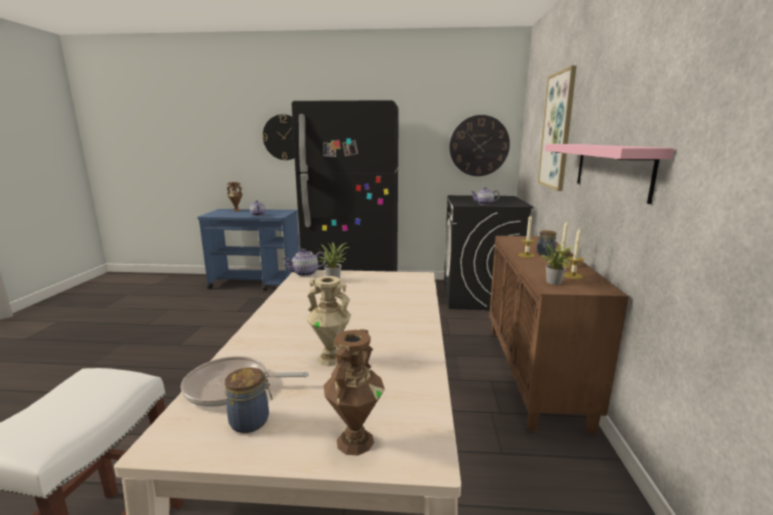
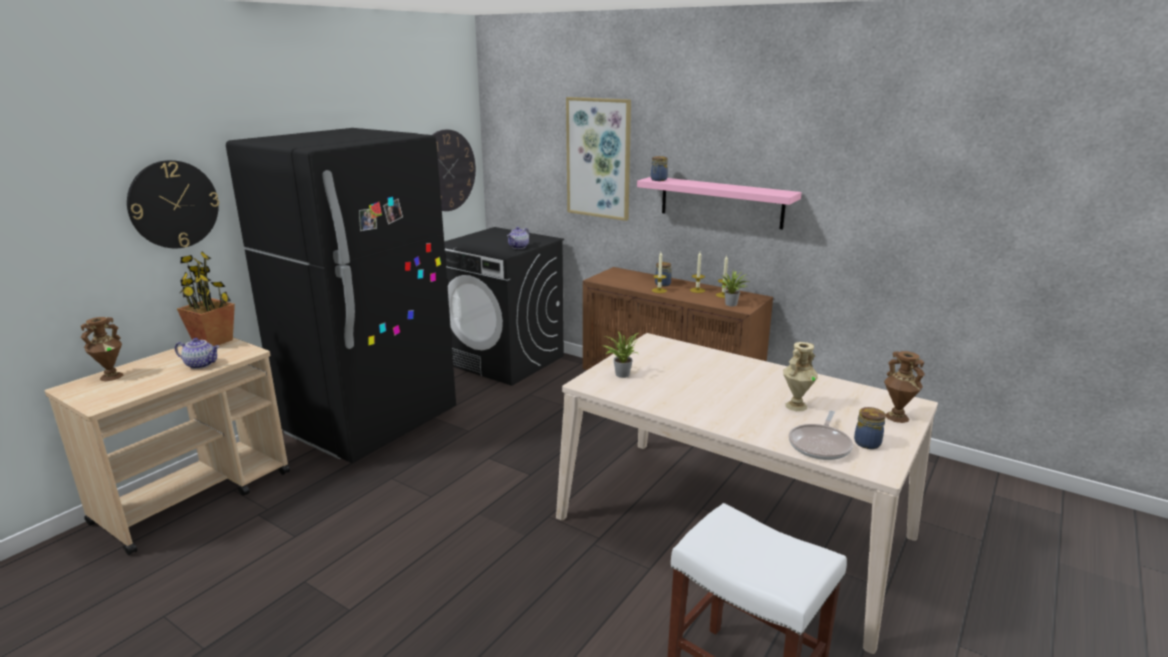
camera: 60 degrees left, 5 degrees up
blue cart [197,209,300,290] -> beige cart [44,337,290,555]
teapot [282,249,326,276] -> none
none -> potted plant [177,251,235,347]
none -> jar [651,156,668,181]

